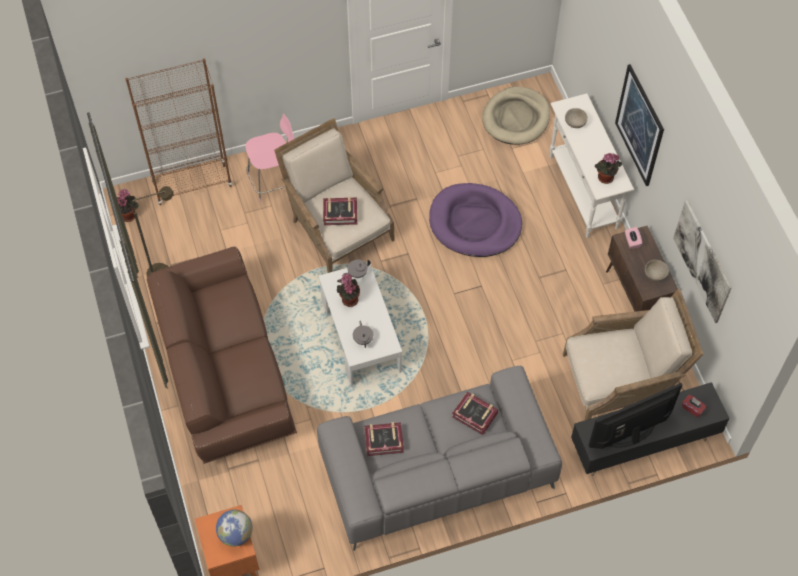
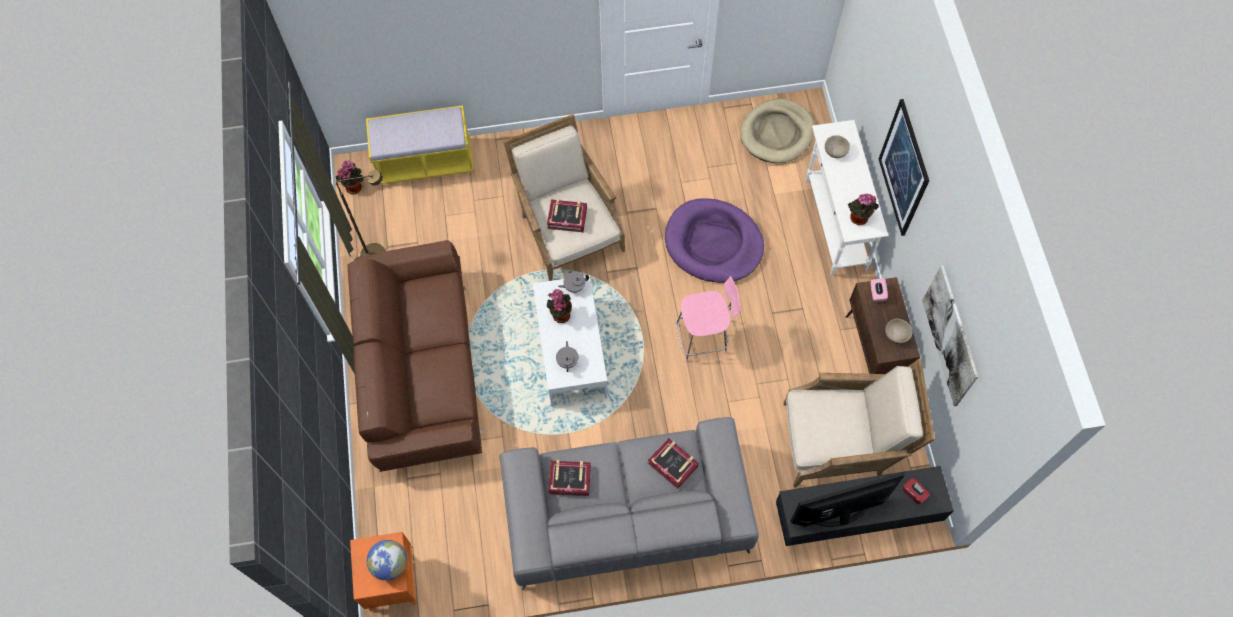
camera: 10 degrees right, 5 degrees up
brown bookcase [125,59,233,205] -> yellow bench [366,105,474,184]
pink stool [246,114,294,202] -> pink stool moved to [675,276,741,362]

